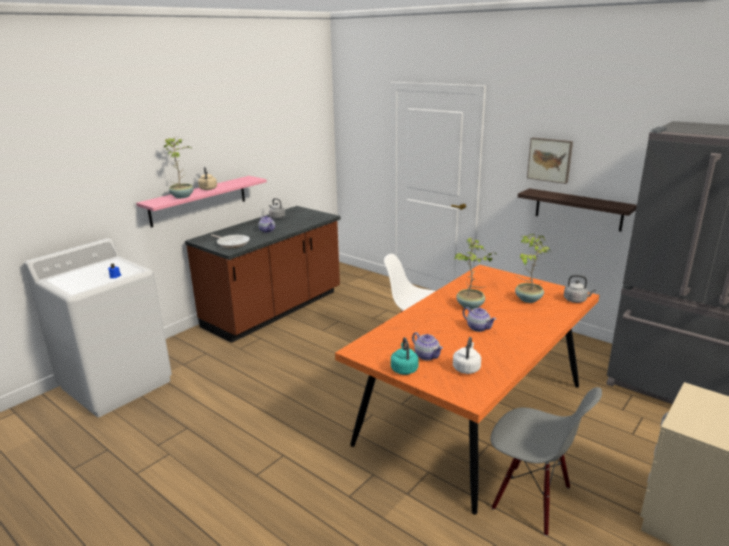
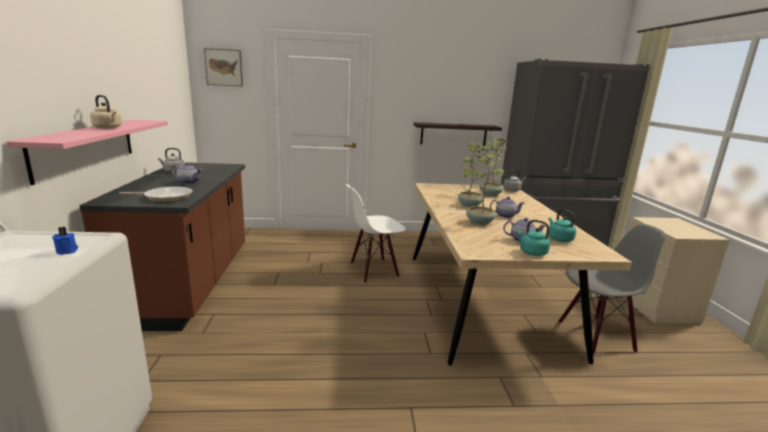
camera: 45 degrees left, 5 degrees down
potted plant [164,137,194,199] -> potted plant moved to [461,151,505,225]
orange dining table [335,265,599,515] -> beige dining table [413,183,632,366]
white kettle [453,337,481,374] -> turquoise kettle [548,209,576,242]
picture [527,138,573,184] -> picture moved to [204,48,243,86]

